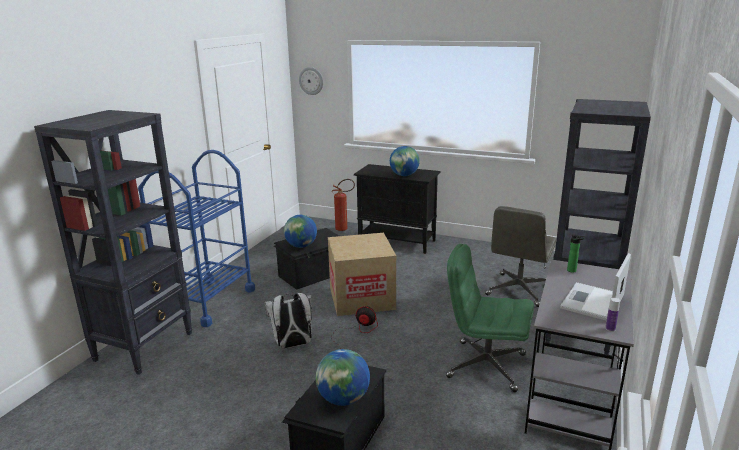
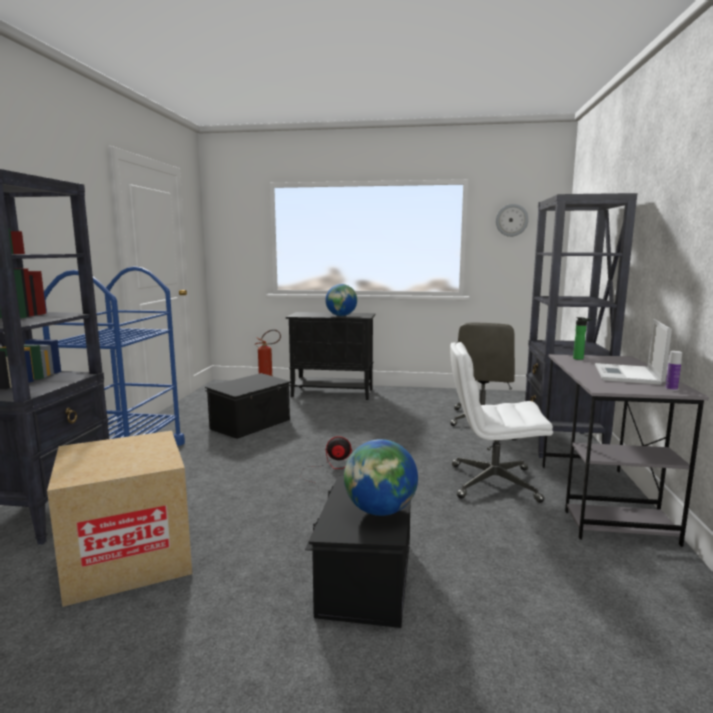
camera: 15 degrees left, 10 degrees down
white backpack [265,293,312,348] -> none
globe [284,215,317,248] -> none
wall clock [299,67,323,95] -> wall clock moved to [496,204,529,237]
cardboard box [328,233,396,316] -> cardboard box moved to [47,431,192,607]
green office chair [446,244,534,392] -> white office chair [450,342,553,503]

